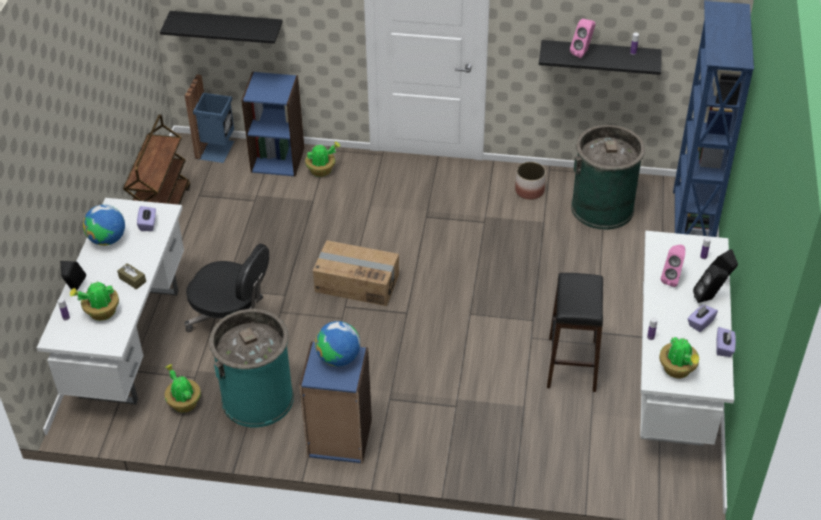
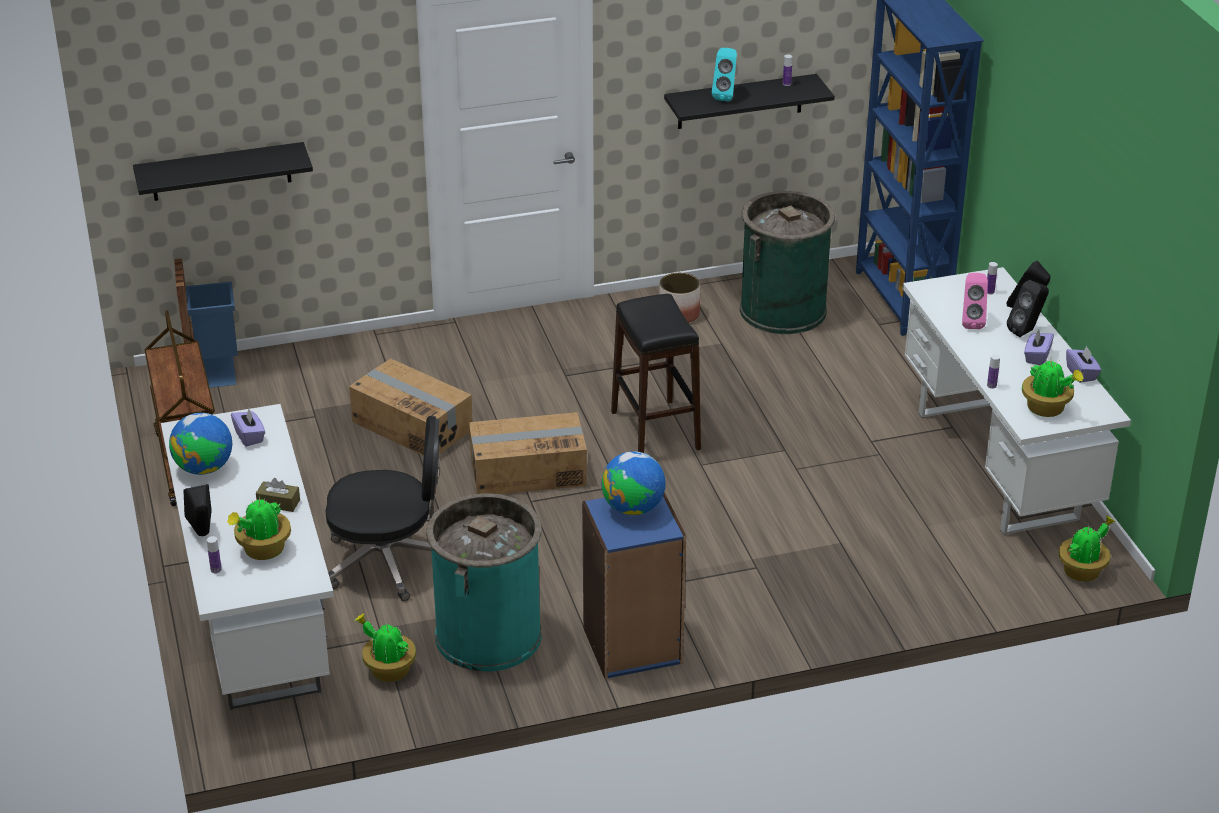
camera: 25 degrees left, 10 degrees down
blue bookcase [242,72,304,177] -> none
potted plant [305,142,341,177] -> potted plant moved to [1058,515,1116,582]
black stool [547,273,603,392] -> black stool moved to [611,294,701,453]
pink speaker [570,19,596,58] -> turquoise speaker [712,48,737,102]
none -> cardboard box [349,359,472,456]

